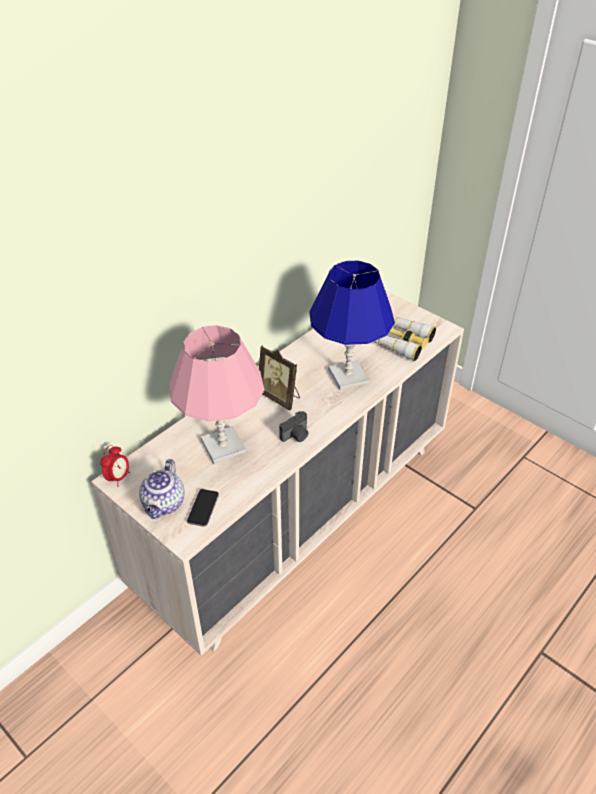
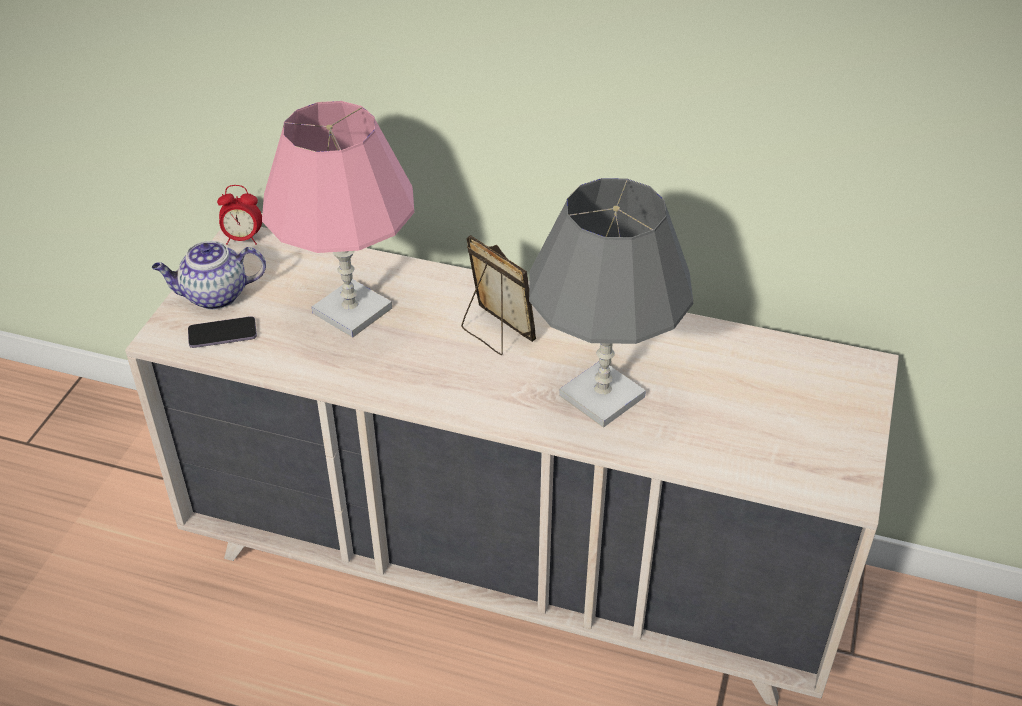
camera: 65 degrees right, 0 degrees up
picture frame [259,345,300,411] -> picture frame turned 120 degrees clockwise [461,235,536,355]
camera [279,411,309,442] -> none
blue table lamp [309,261,395,390] -> grey table lamp [529,178,693,428]
binoculars [374,315,436,361] -> none

